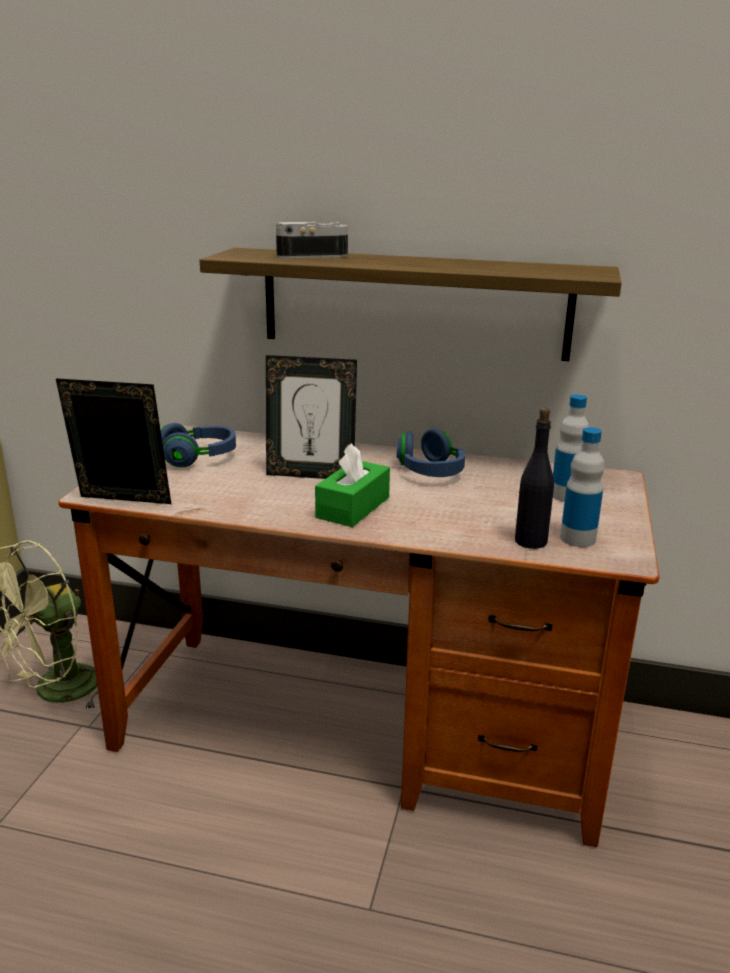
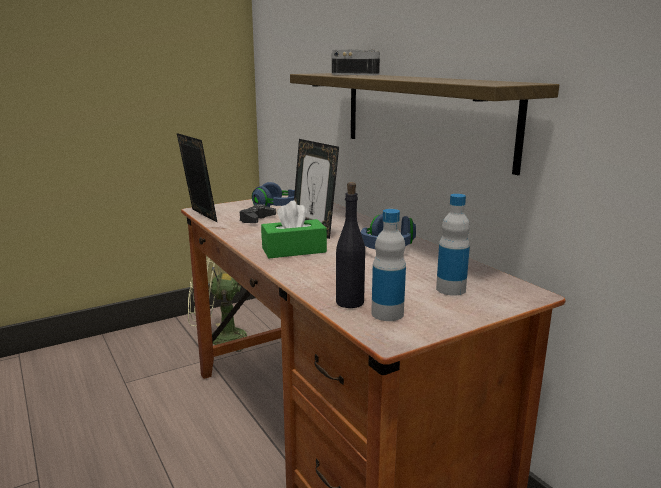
camera: 45 degrees right, 5 degrees down
none -> black game controller [240,204,276,223]

